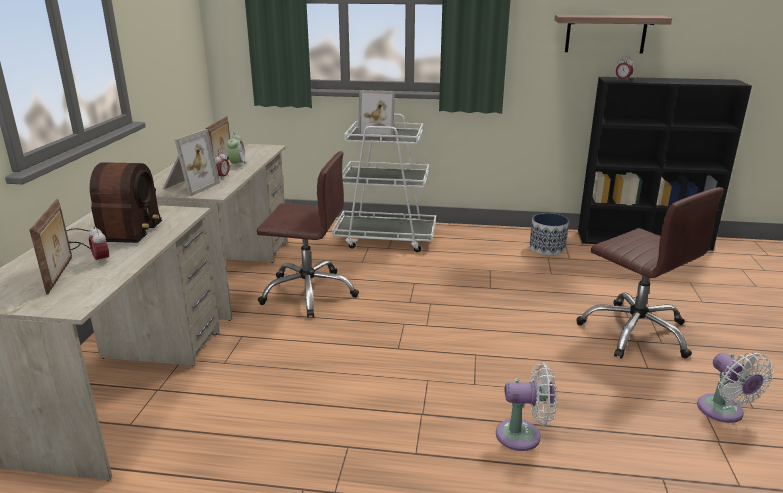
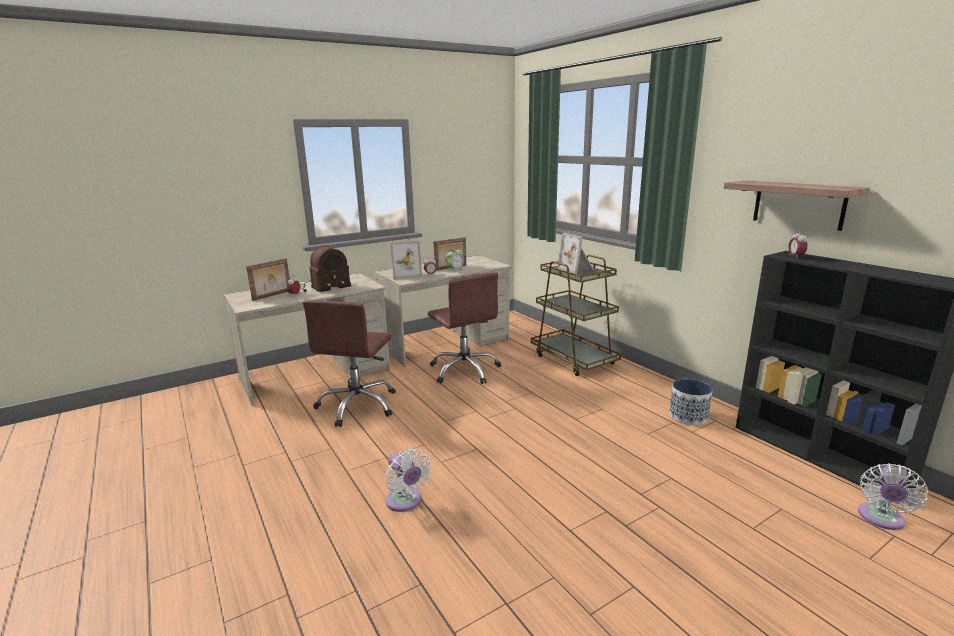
camera: 50 degrees right, 5 degrees down
white cart [332,114,436,252] -> brown cart [531,255,621,376]
brown office chair [576,187,724,359] -> brown office chair moved to [303,300,396,427]
white fan [697,353,774,423] -> white fan moved to [858,463,929,530]

